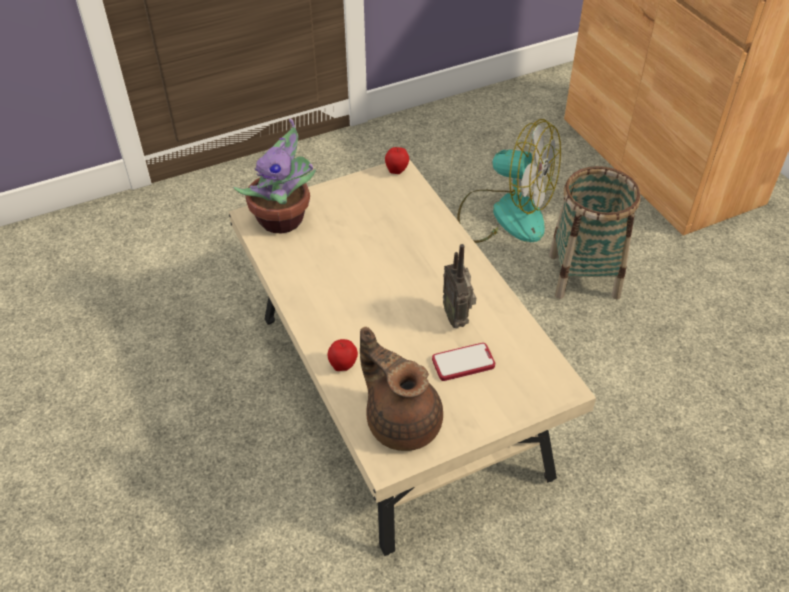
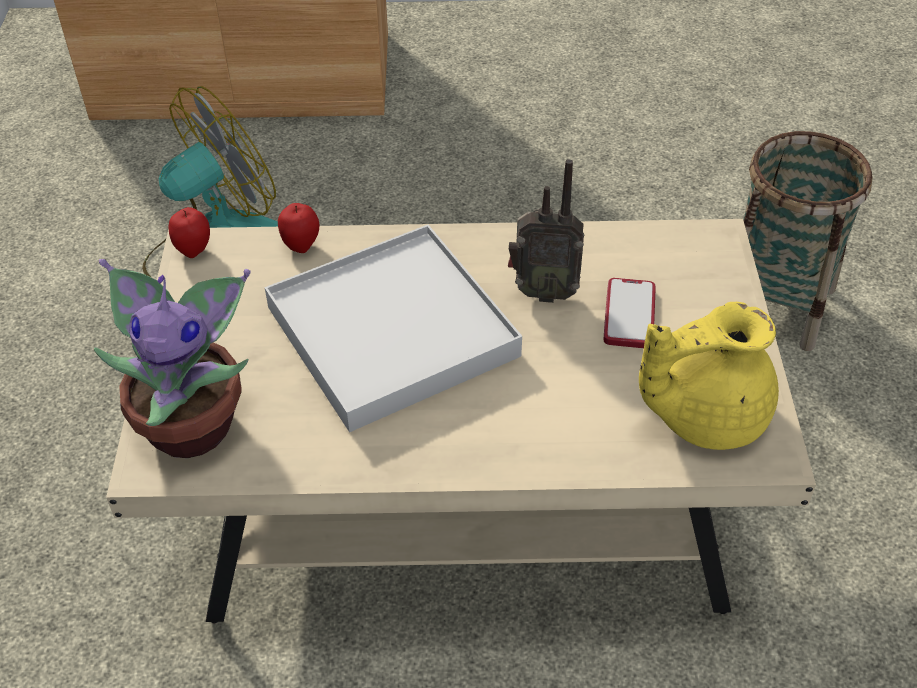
camera: 65 degrees left, 0 degrees up
apple [328,339,358,371] -> apple moved to [278,203,319,253]
brown teapot [360,327,443,451] -> yellow teapot [639,302,779,450]
basket [549,166,641,299] -> basket moved to [743,131,873,351]
none -> white tray [265,225,522,432]

